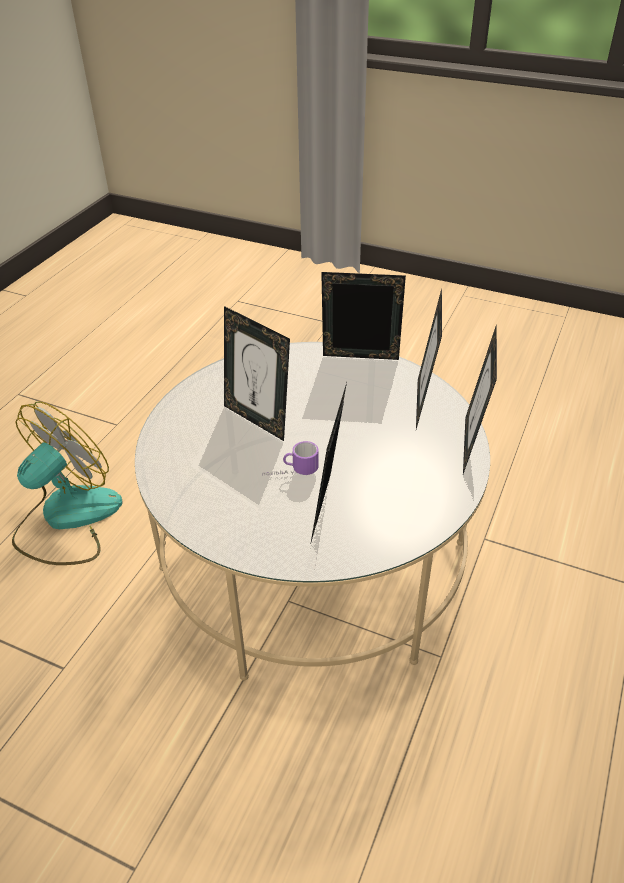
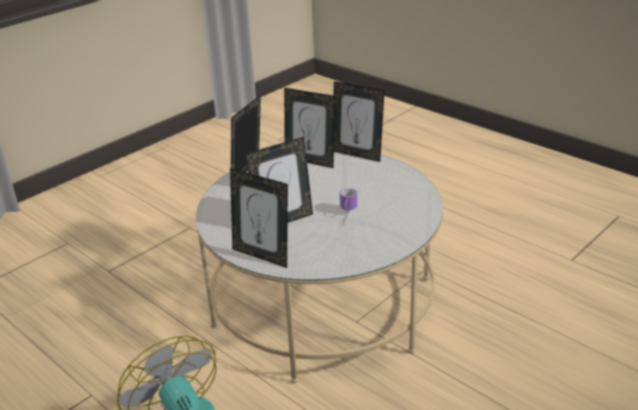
camera: 70 degrees left, 10 degrees down
picture frame [311,382,347,541] -> picture frame moved to [230,168,288,268]

